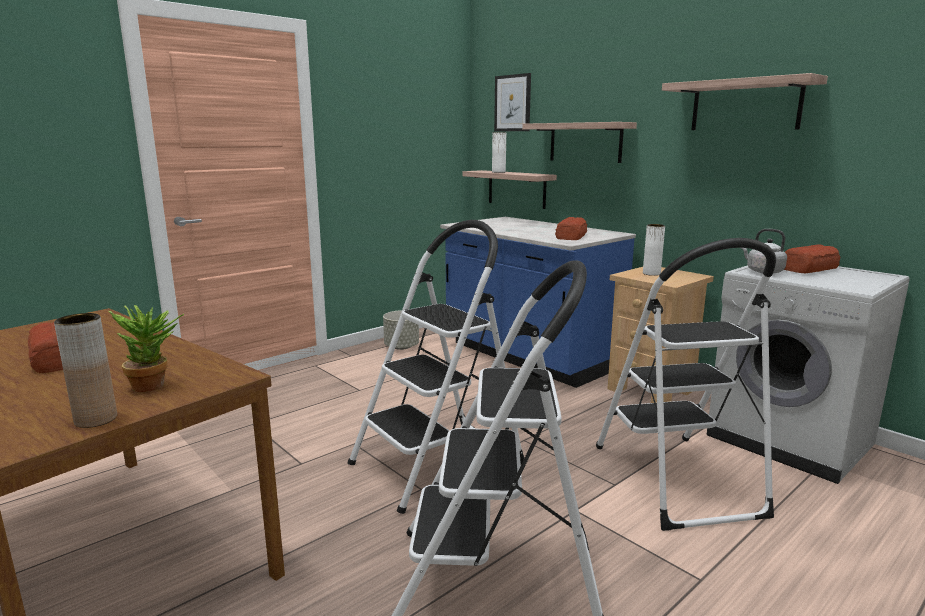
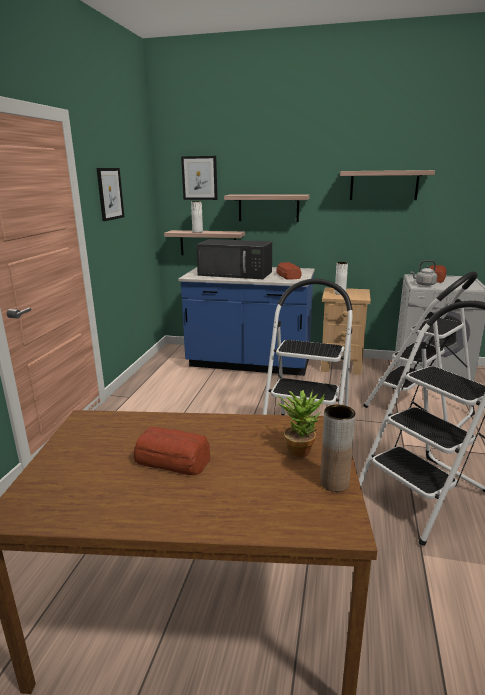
camera: 35 degrees left, 5 degrees up
grey planter [383,310,419,350] -> none
none -> picture [96,168,124,221]
none -> black microwave [196,239,272,279]

